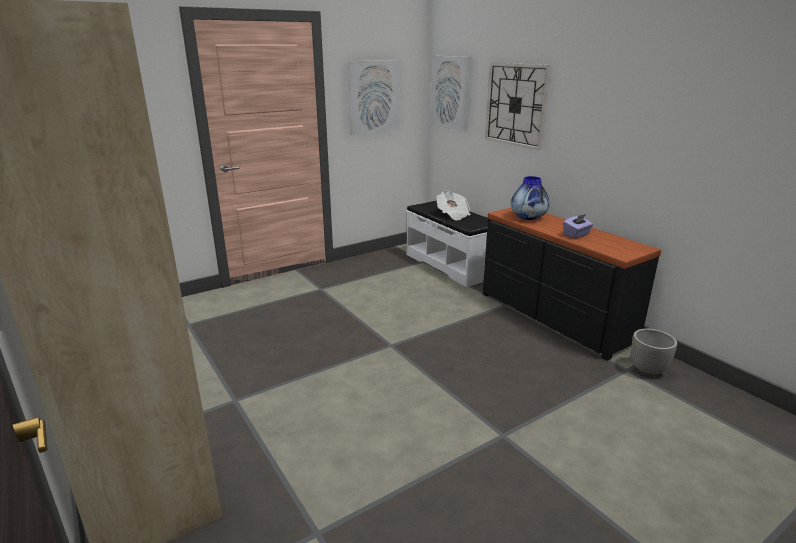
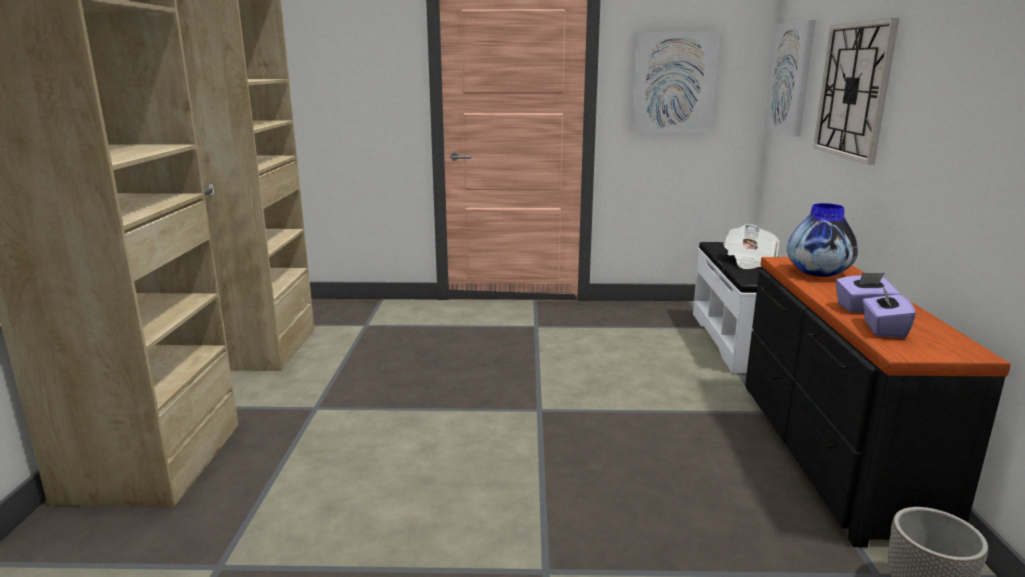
camera: 35 degrees right, 5 degrees down
none -> purple tissue box [862,287,916,338]

